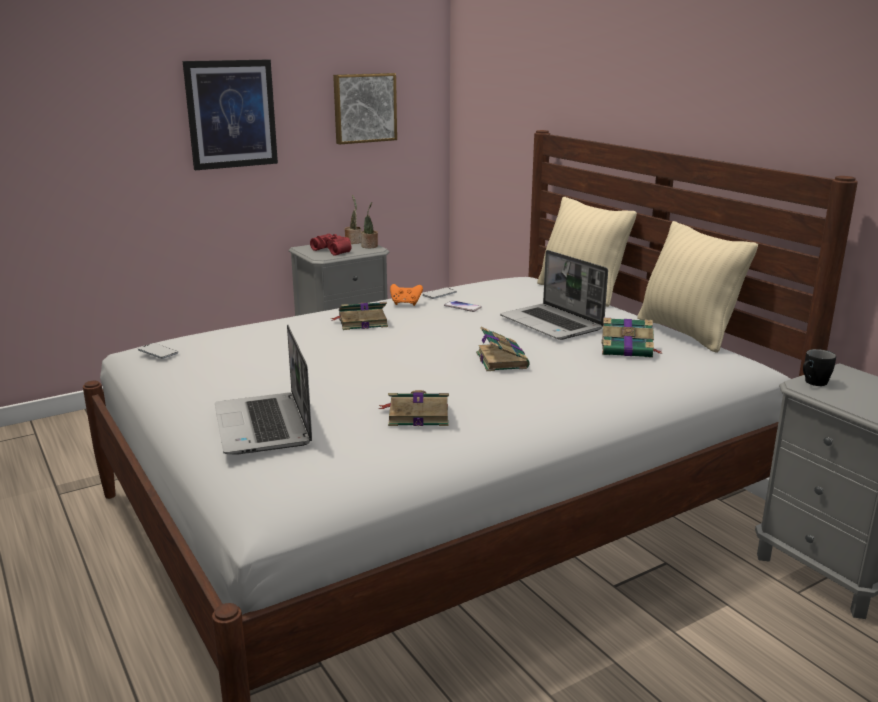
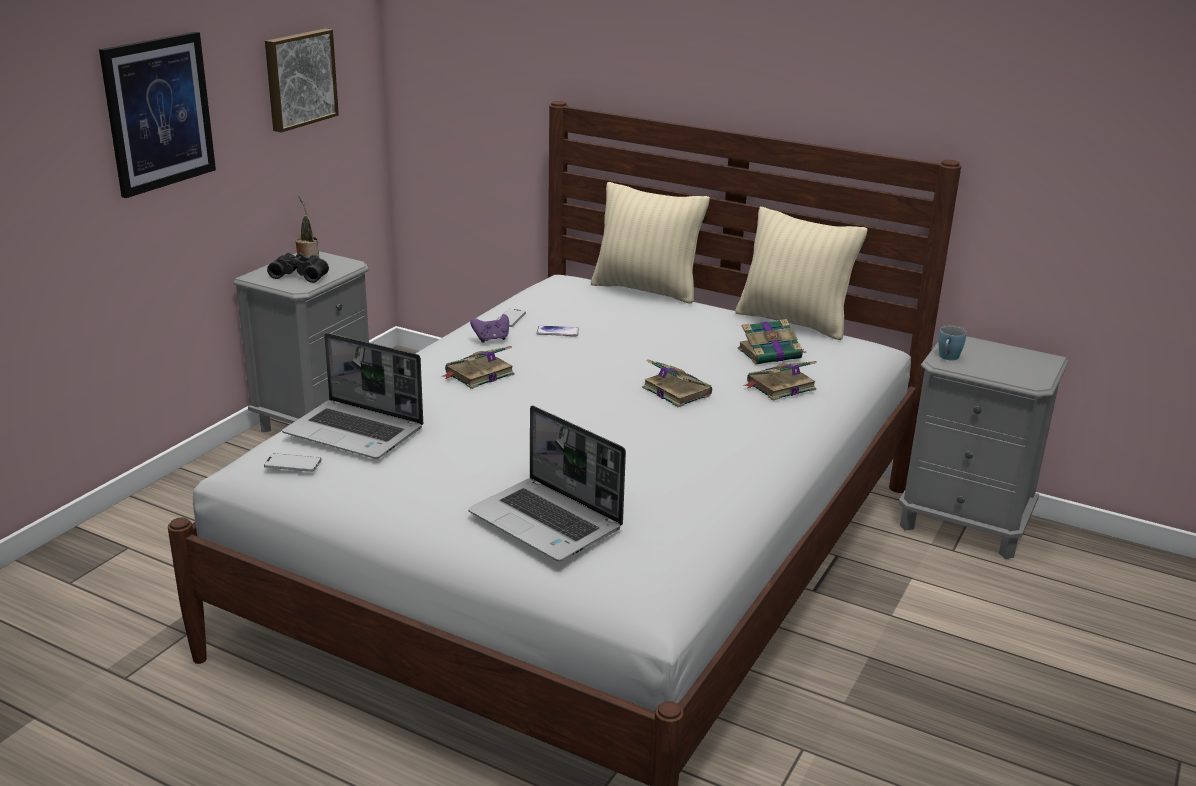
camera: 30 degrees left, 5 degrees up
red binoculars [310,233,351,256] -> black binoculars [267,253,329,283]
potted plant [361,202,378,248] -> none
book [379,390,449,426] -> book moved to [743,361,817,401]
orange game controller [390,284,423,306] -> purple game controller [470,314,509,343]
laptop [500,250,608,340] -> laptop moved to [282,333,423,459]
black mug [803,349,836,386] -> blue mug [938,326,967,360]

